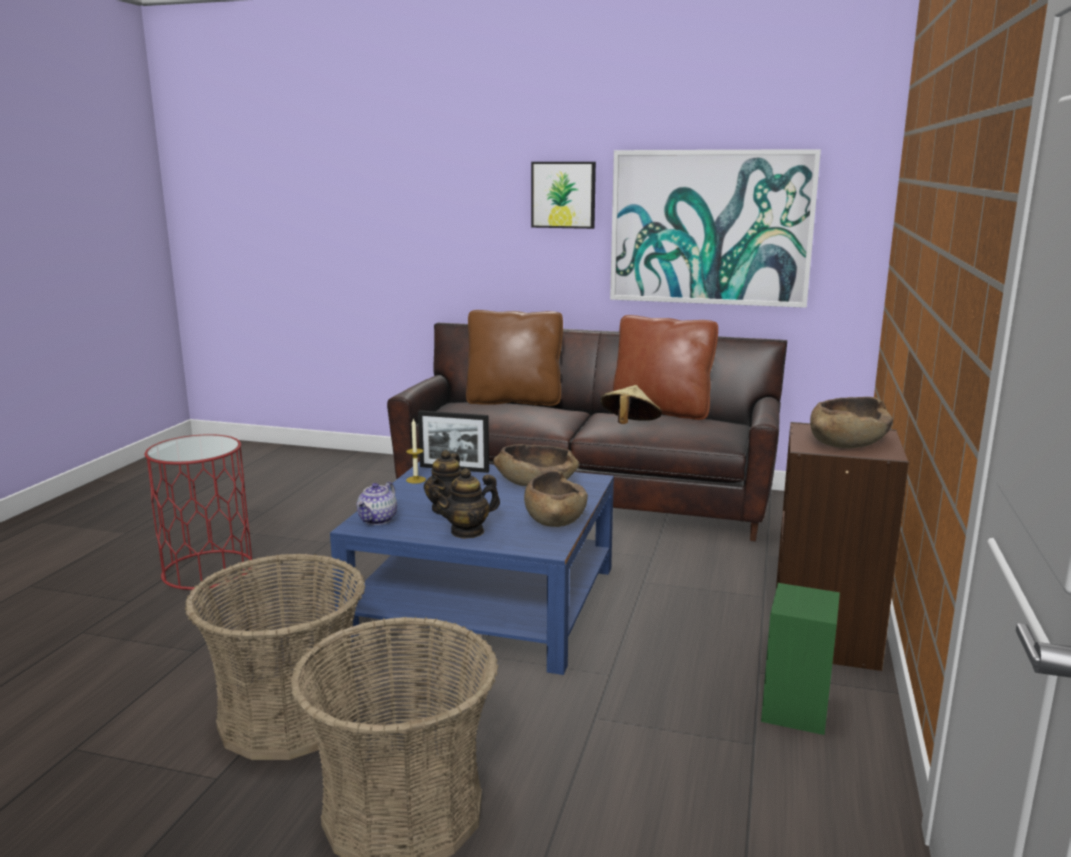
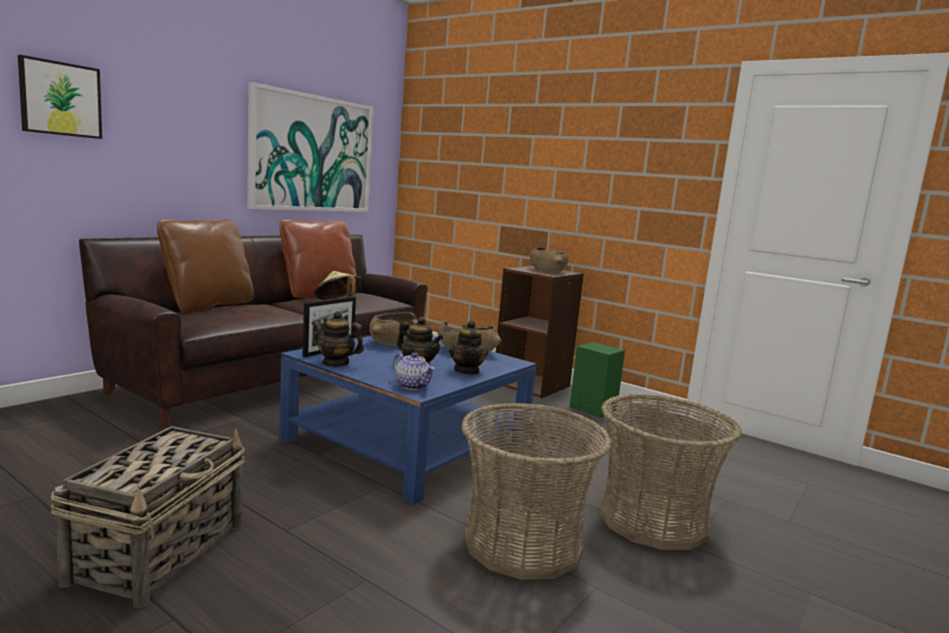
camera: 70 degrees left, 5 degrees down
red side table [145,434,252,590] -> basket [51,426,245,608]
candle [406,418,426,484] -> teapot [311,311,364,367]
picture [531,162,596,229] -> picture moved to [18,55,102,139]

